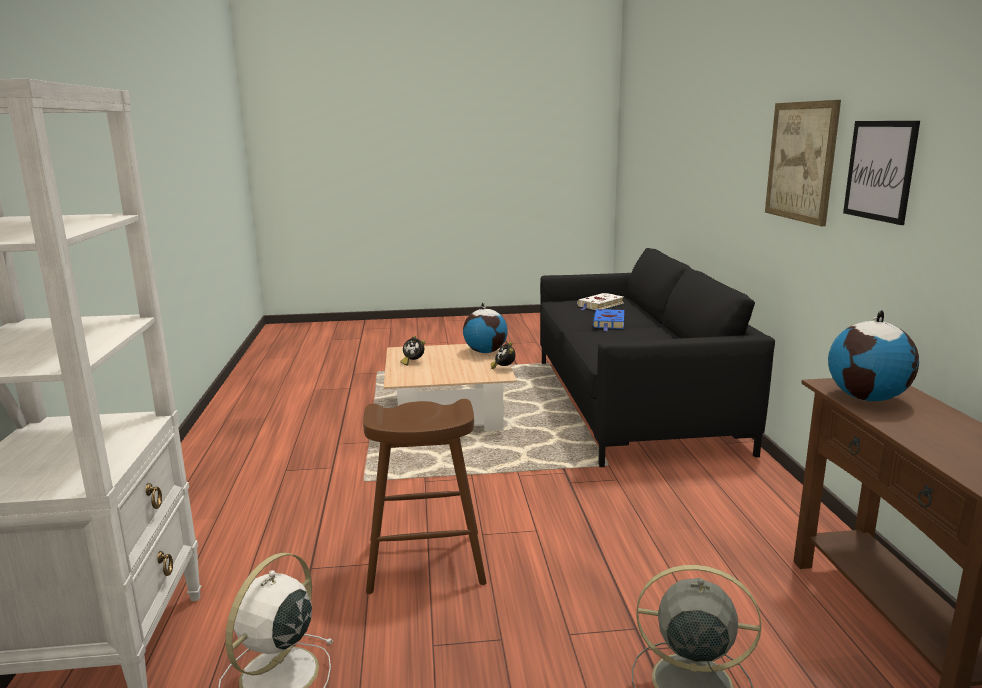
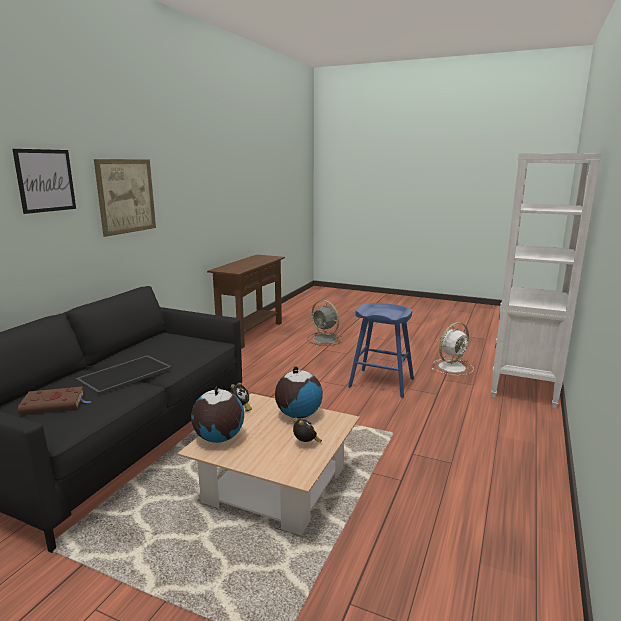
camera: 150 degrees left, 0 degrees up
brown stool [363,399,487,594] -> blue stool [348,303,414,397]
white book [577,293,624,310] -> brown book [18,386,91,414]
blue book [593,309,625,331] -> tray [75,355,172,395]
globe [828,310,919,401] -> globe moved to [275,366,323,419]
picture [843,121,920,225] -> picture moved to [12,149,76,214]

